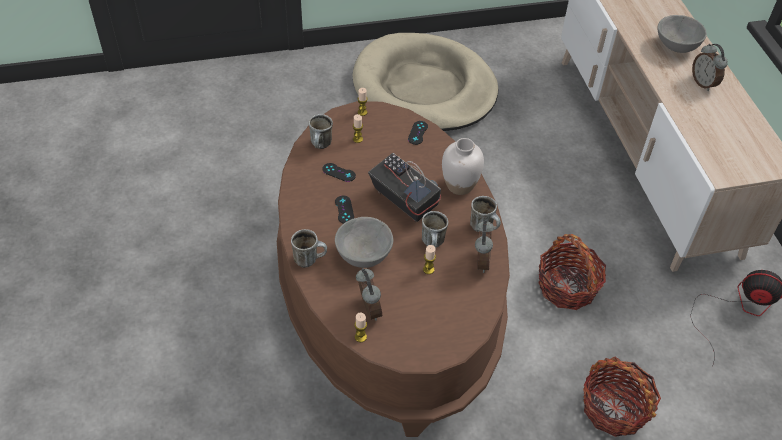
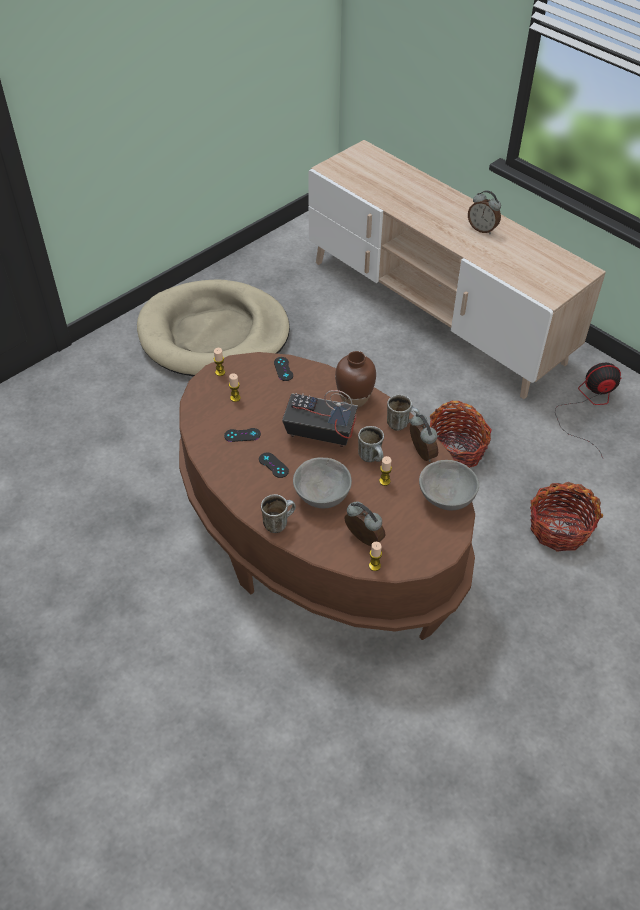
camera: 30 degrees left, 0 degrees up
mug [309,114,333,149] -> none
white vase [442,138,484,195] -> brown vase [335,351,376,407]
grey bowl [658,15,707,53] -> grey bowl moved to [419,460,479,510]

